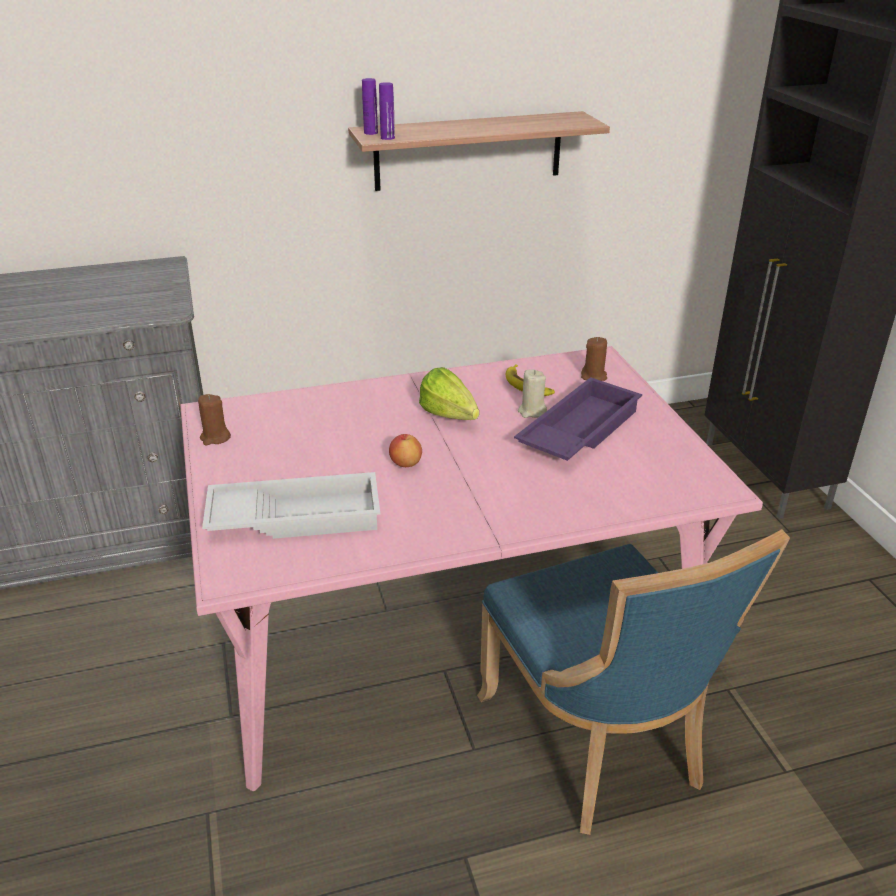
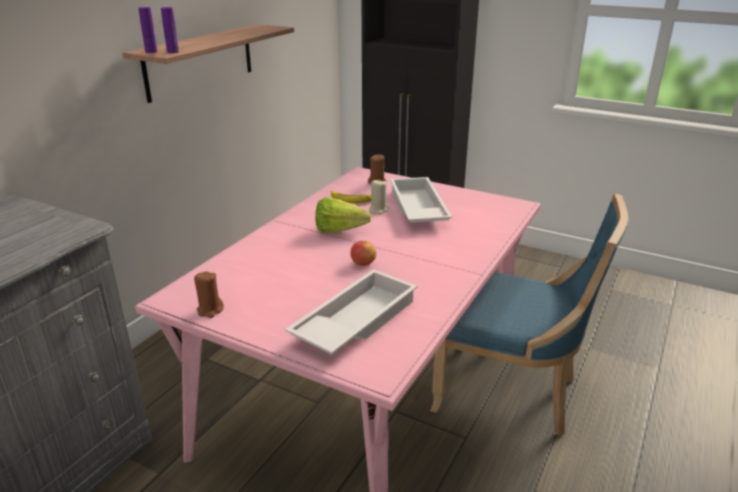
camera: 45 degrees left, 5 degrees down
purple tray [514,377,642,461] -> white tray [390,177,452,223]

